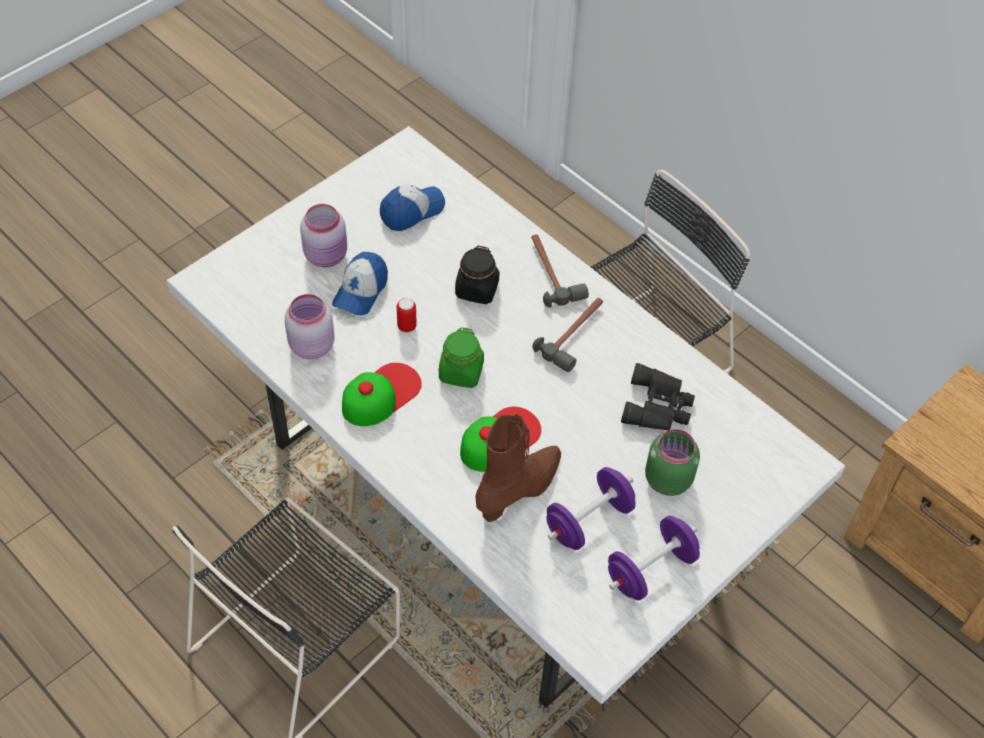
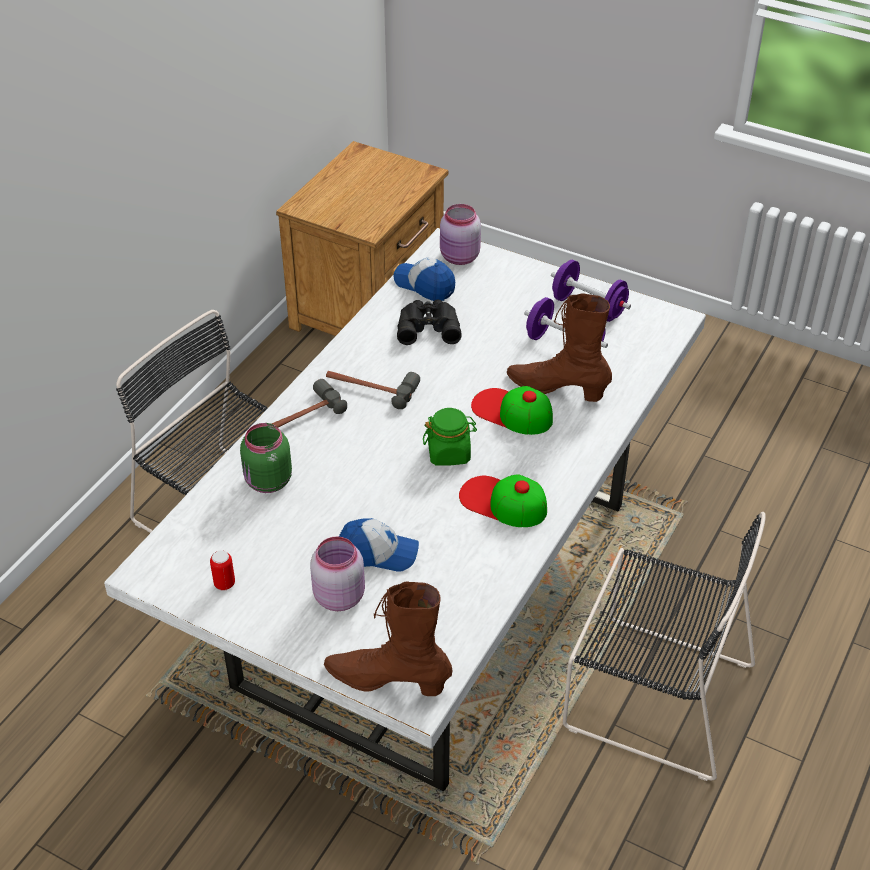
camera: 105 degrees left, 10 degrees down
pink jar [285,294,335,359] -> pink jar moved to [440,204,481,265]
cap [380,185,445,231] -> cap moved to [393,258,455,301]
can [397,298,417,332] -> can moved to [210,550,235,591]
black jar [455,246,499,304] -> none
green jar [645,429,700,496] -> green jar moved to [240,423,292,493]
none -> brown boot [324,581,452,696]

